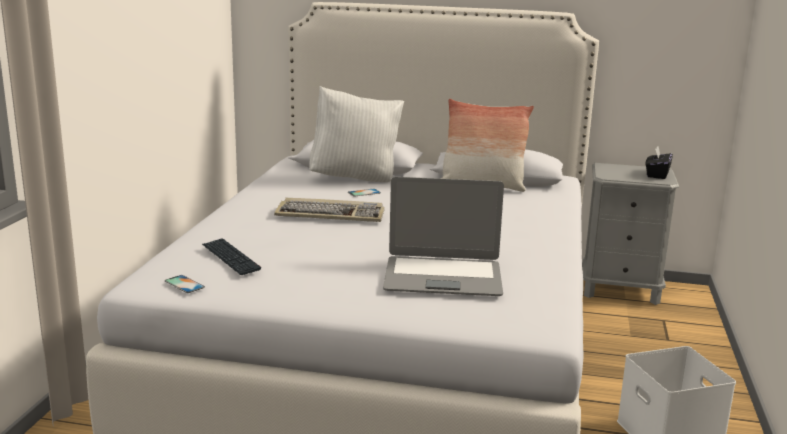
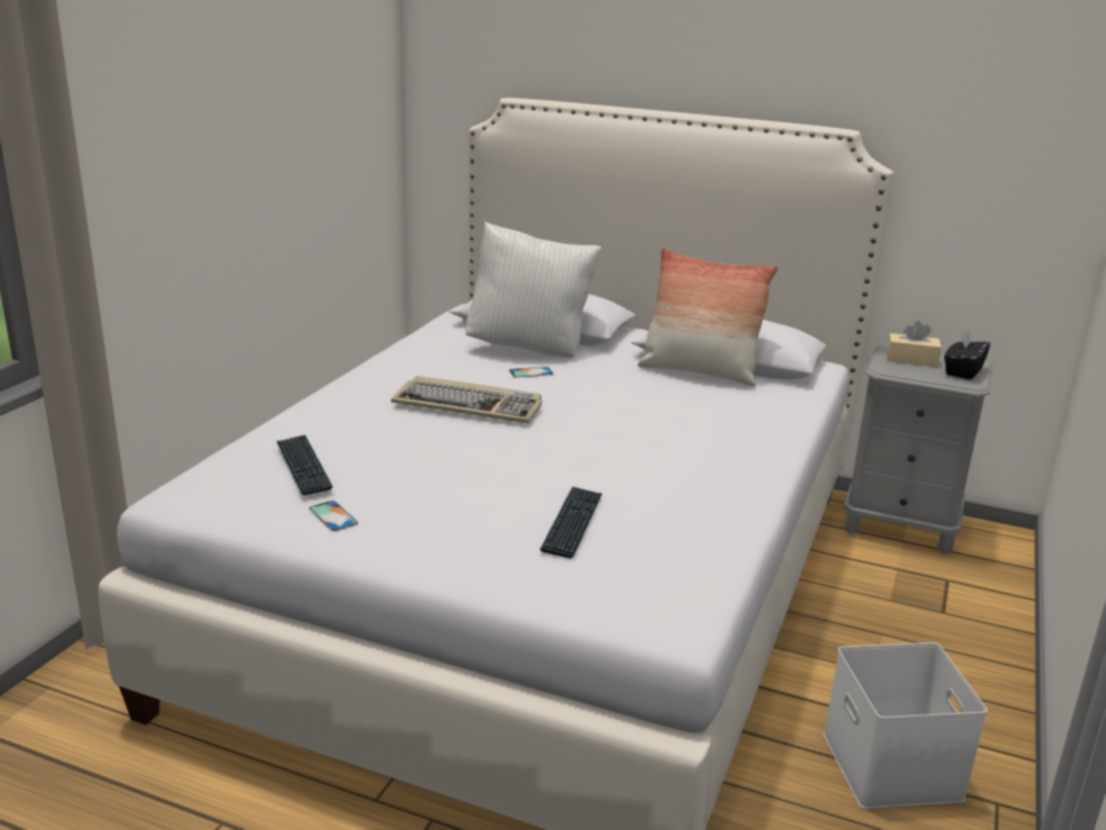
camera: 10 degrees right, 5 degrees up
phone [165,275,205,293] -> phone moved to [309,501,358,531]
laptop [383,177,504,296] -> keyboard [540,487,602,558]
none -> beige tissue box [886,321,941,367]

